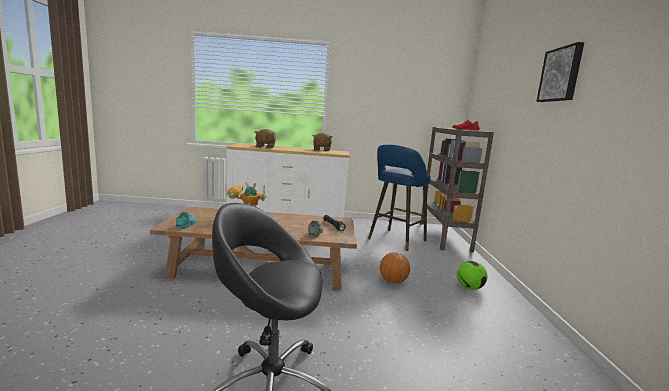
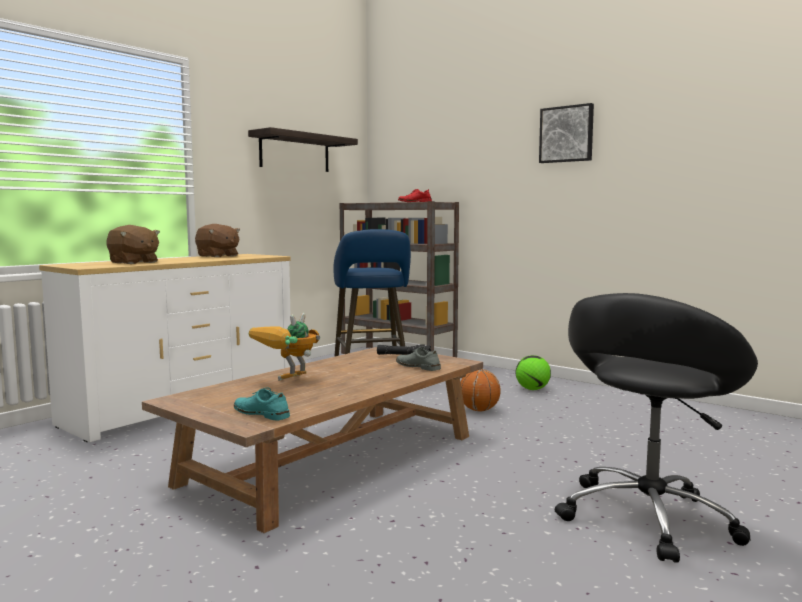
camera: 50 degrees left, 5 degrees down
none -> shelf [248,127,358,172]

